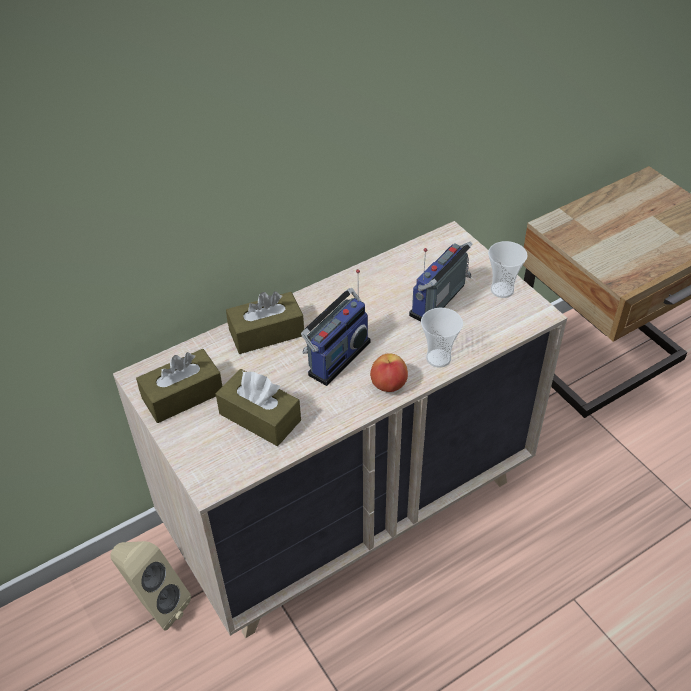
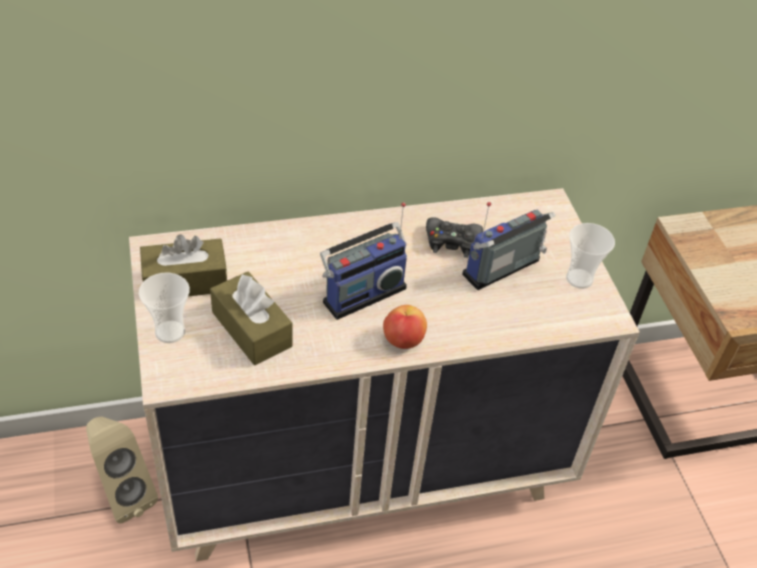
camera: 15 degrees right, 0 degrees up
brown tissue box [226,291,304,354] -> none
cup [421,308,463,368] -> cup moved to [139,273,190,343]
none -> black game controller [426,217,483,258]

